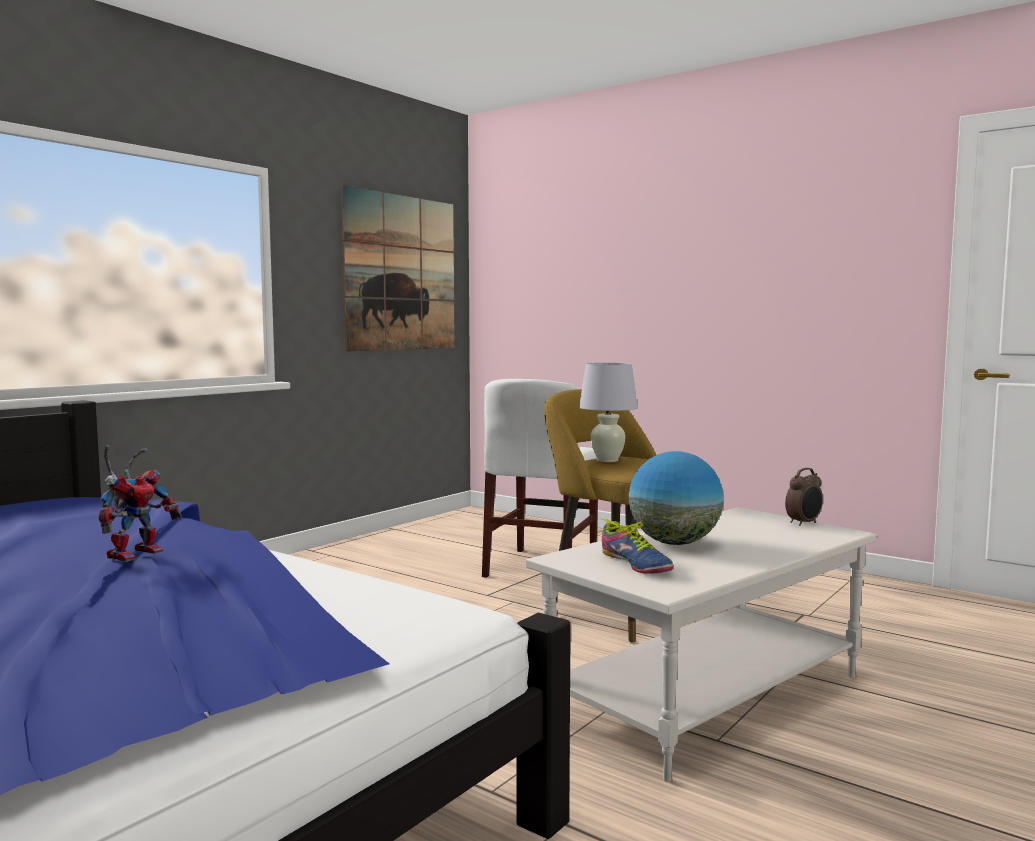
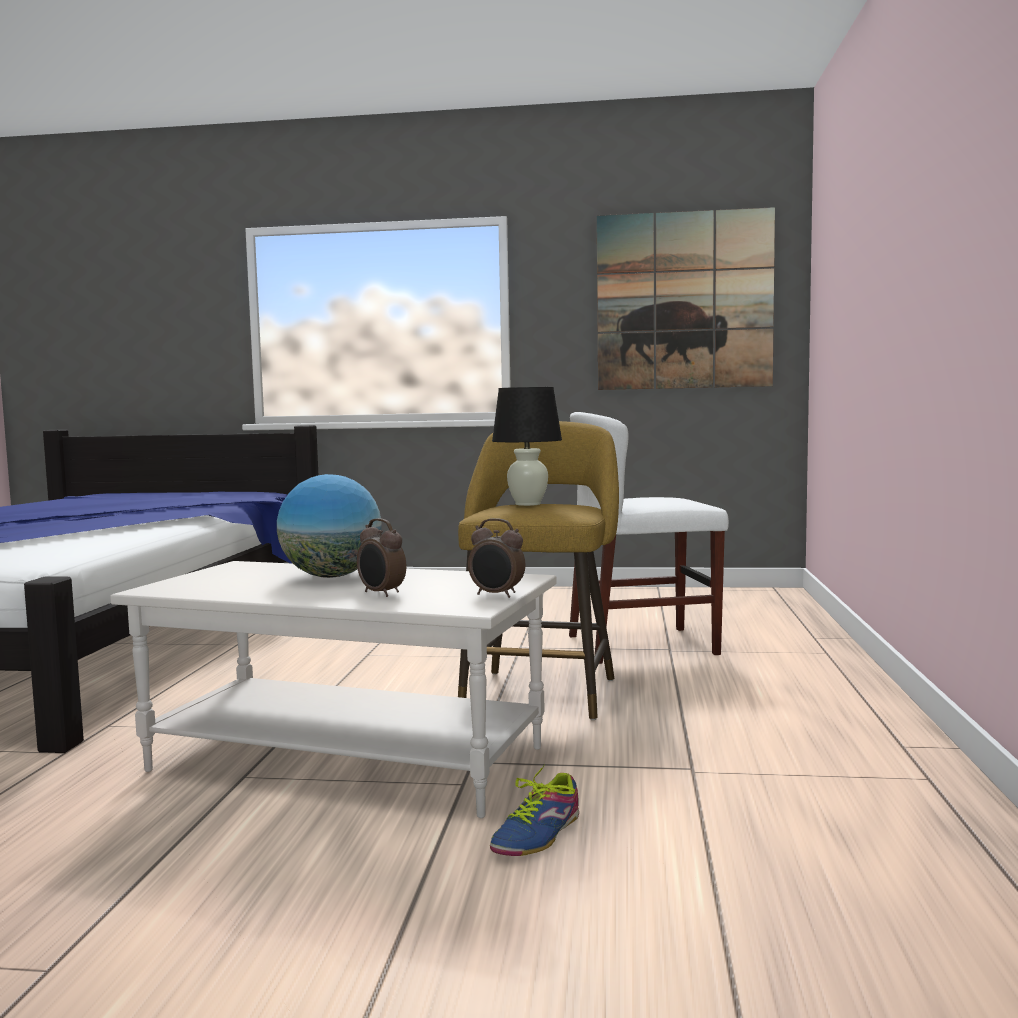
camera: 60 degrees right, 0 degrees up
toy robot [99,445,182,562] -> none
white table lamp [579,363,638,462] -> black table lamp [492,387,562,506]
shoe [599,518,674,574] -> shoe moved to [490,764,579,856]
none -> alarm clock [357,518,406,597]

